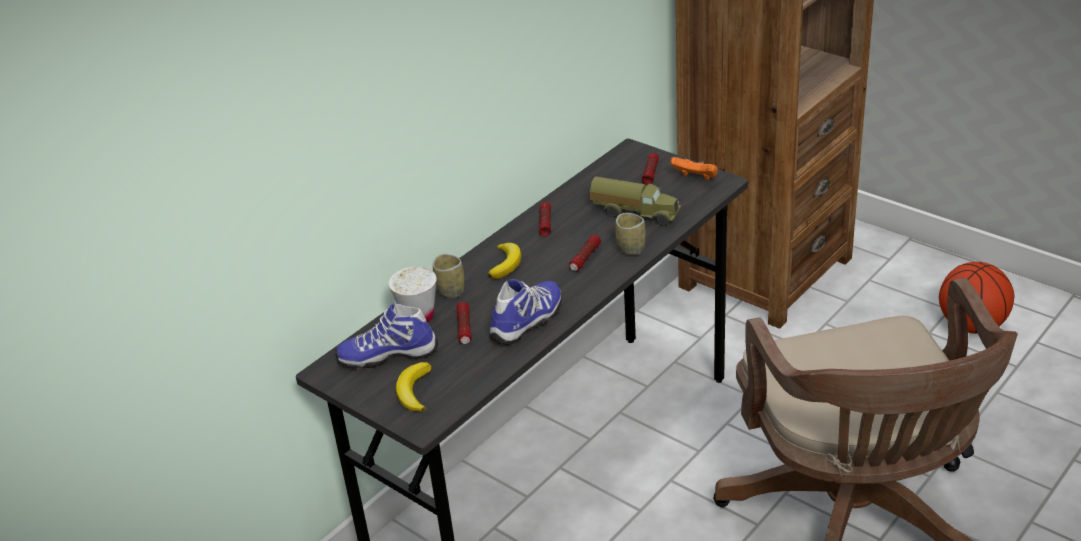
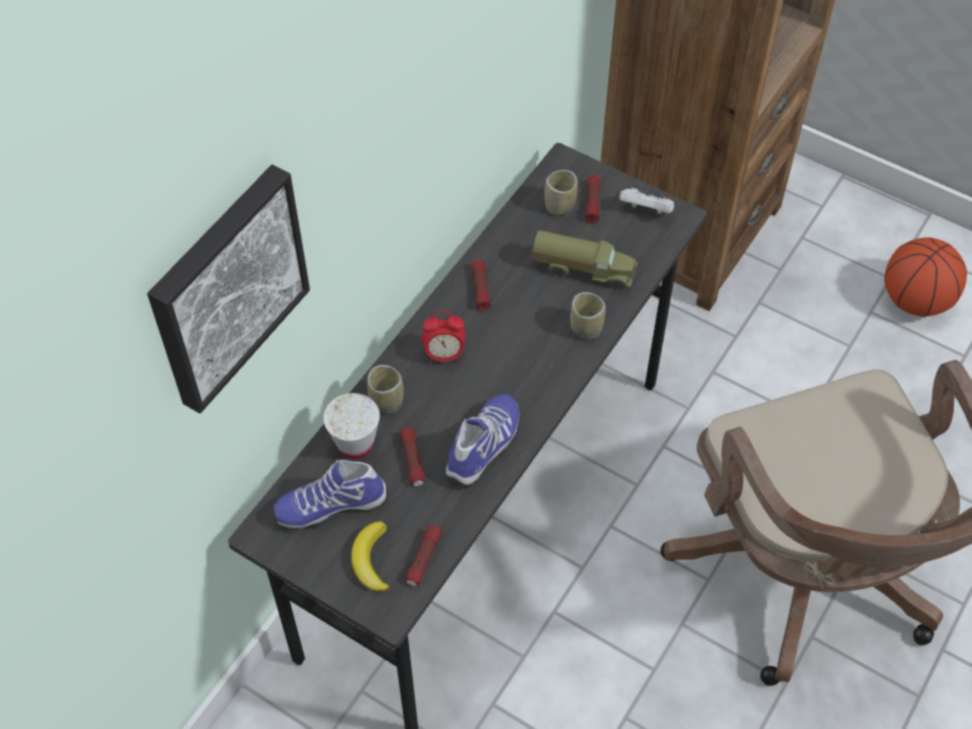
camera: 10 degrees left, 20 degrees up
banana [488,243,521,279] -> alarm clock [421,311,466,364]
flashlight [569,235,601,271] -> flashlight moved to [405,525,442,586]
orange game controller [670,157,718,180] -> white game controller [619,185,674,214]
none -> picture [147,164,310,414]
none -> cup [545,170,577,215]

